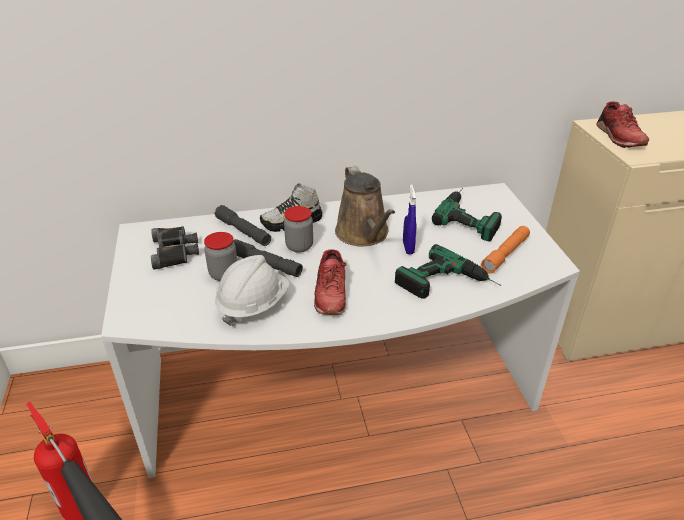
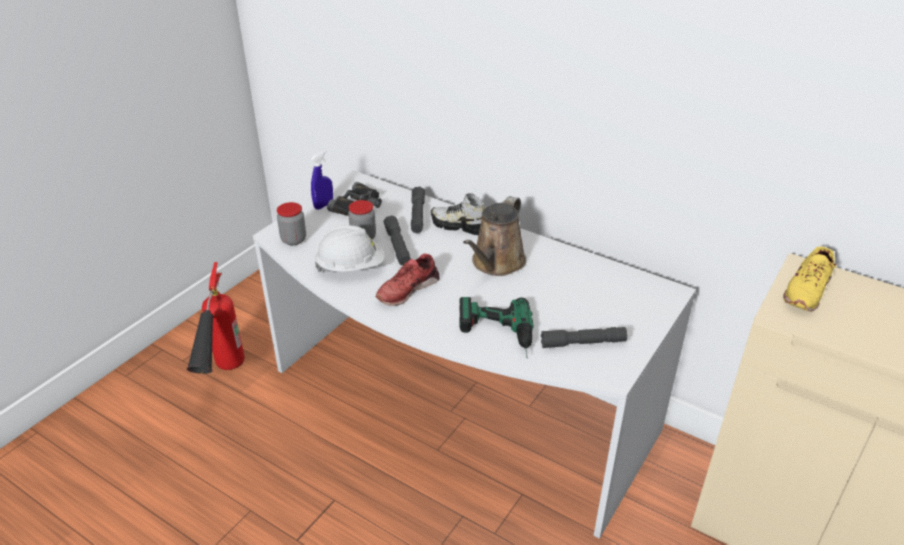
camera: 45 degrees right, 0 degrees up
jar [284,206,313,253] -> jar moved to [277,202,306,245]
blue spray bottle [403,184,416,254] -> blue spray bottle moved to [311,151,333,210]
power drill [432,188,502,241] -> none
orange flashlight [481,226,530,274] -> grey flashlight [541,327,627,348]
red shoe [597,101,649,148] -> yellow shoe [783,247,837,311]

